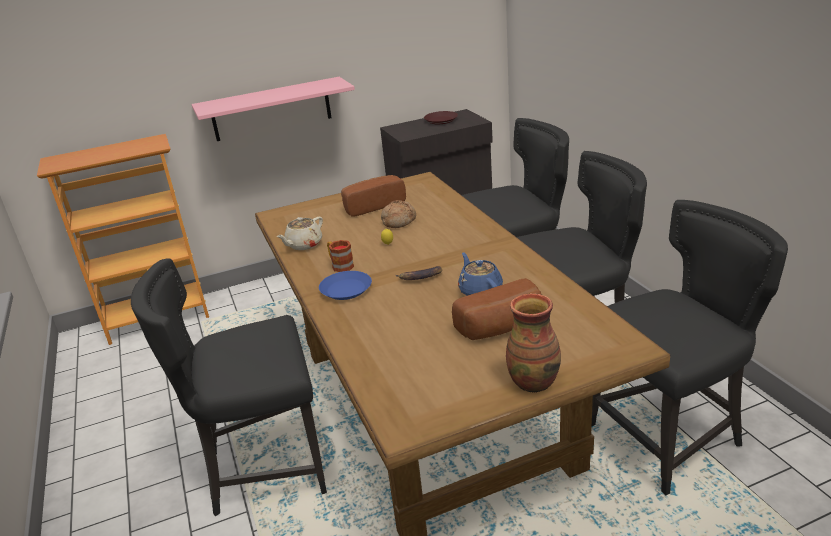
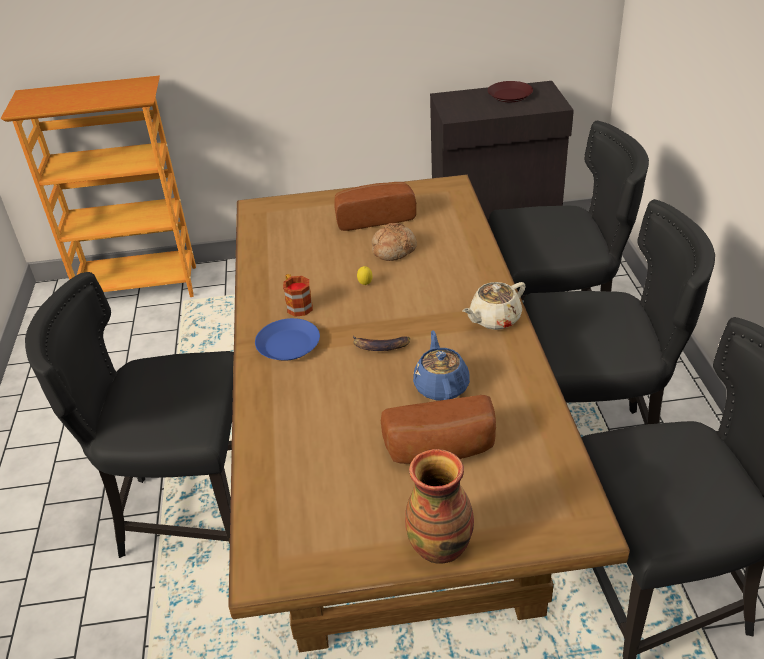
camera: 15 degrees right, 10 degrees up
pink shelf [192,77,355,141] -> none
beige teapot [277,217,323,250] -> beige teapot moved to [462,282,526,330]

